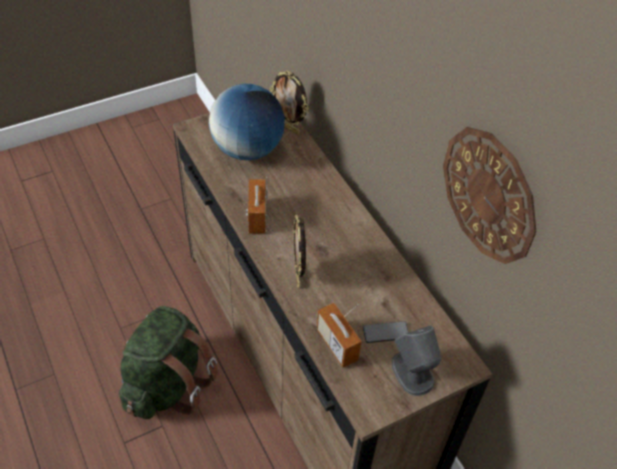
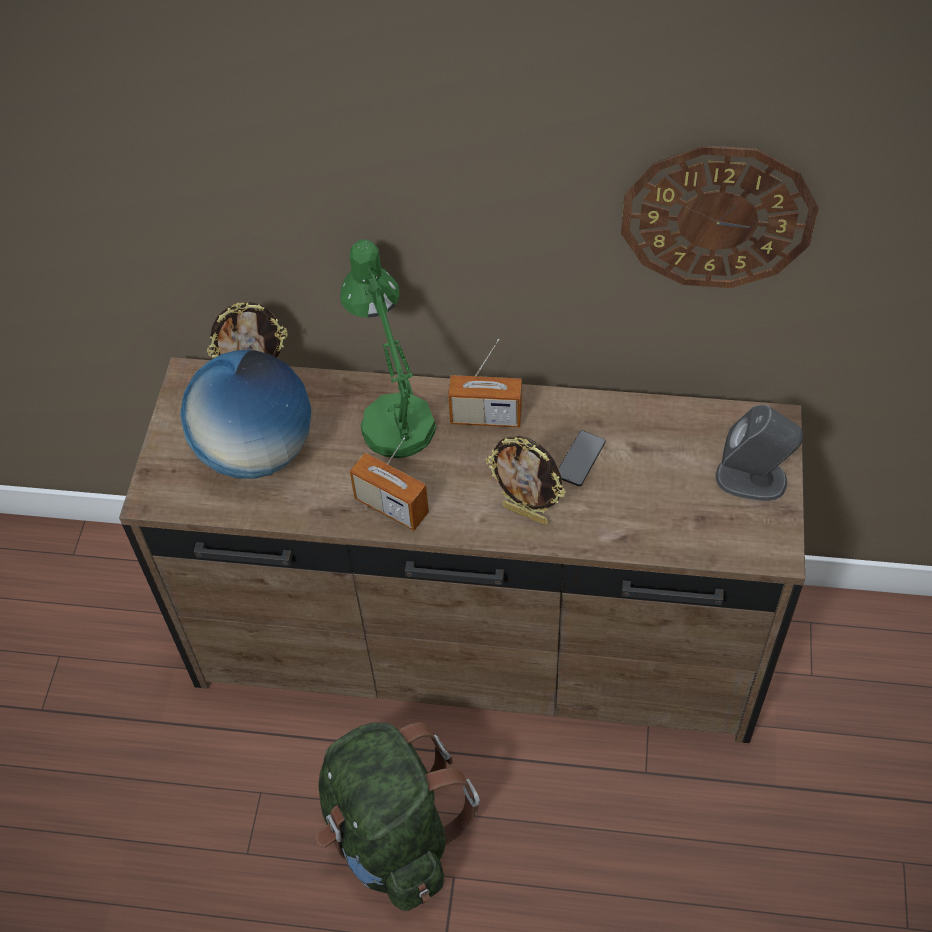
camera: 50 degrees left, 5 degrees up
radio [317,303,362,368] -> radio moved to [448,339,522,427]
phone [363,321,409,343] -> phone moved to [558,430,606,486]
none -> green table lamp [340,239,436,458]

